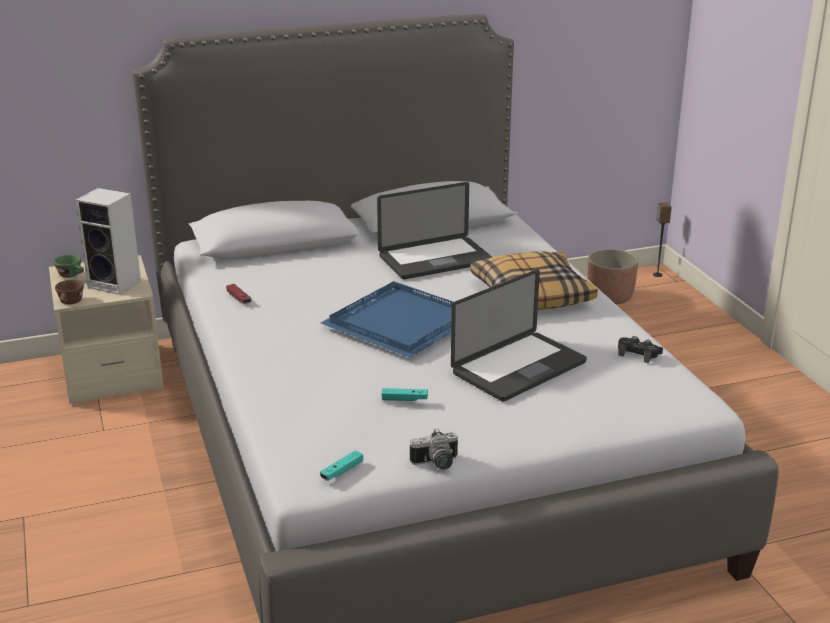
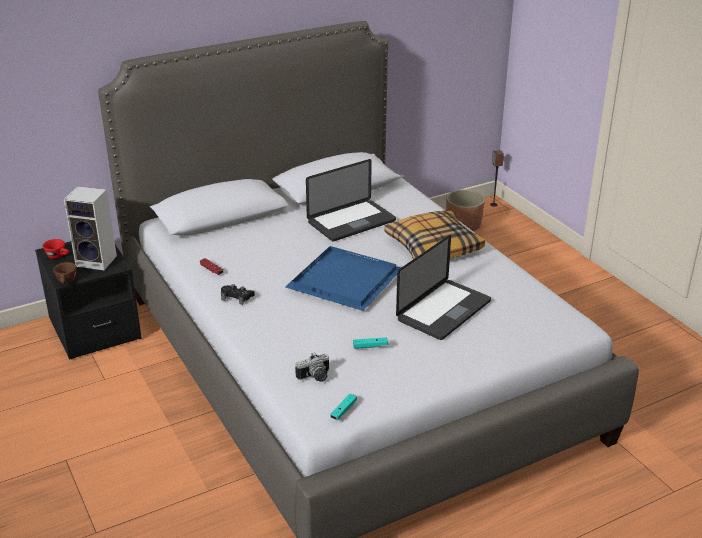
camera: 10 degrees left, 5 degrees up
beige nightstand [49,255,164,404] -> black nightstand [35,241,142,360]
green cup [54,254,84,278] -> red cup [43,239,69,259]
camera [410,428,458,470] -> camera moved to [295,352,329,382]
black game controller [618,336,663,363] -> black game controller moved to [221,284,255,305]

